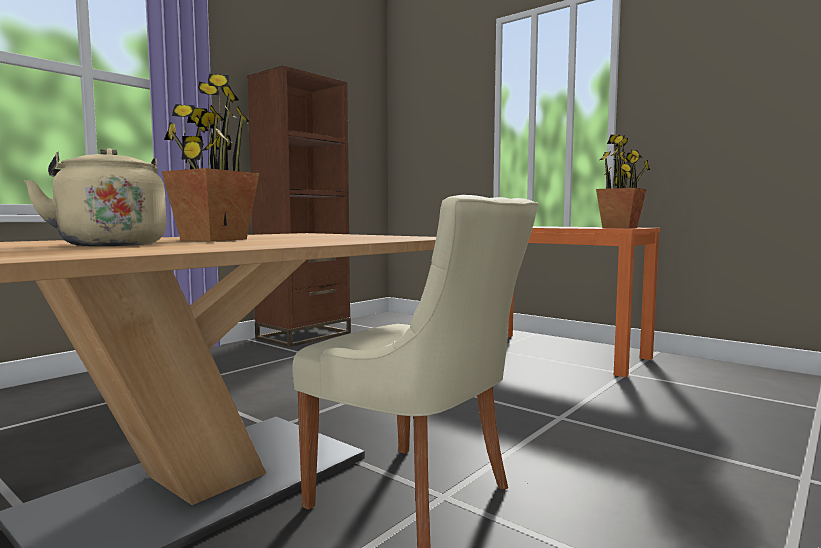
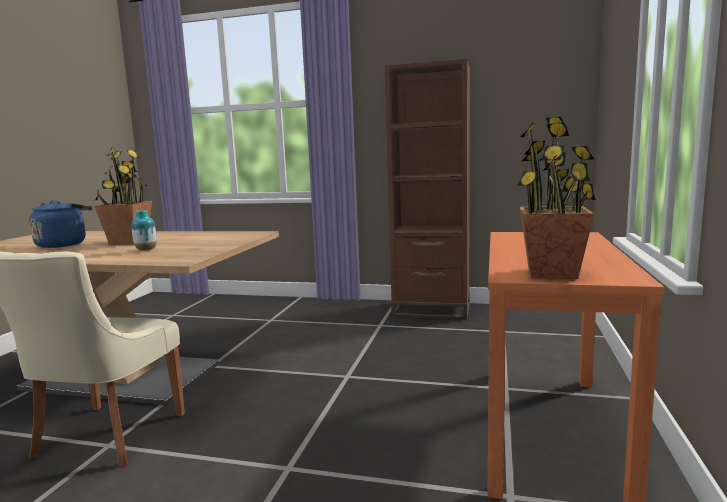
camera: 65 degrees right, 5 degrees up
beige kettle [24,148,166,246] -> blue kettle [29,200,92,248]
none -> vase [132,210,157,251]

